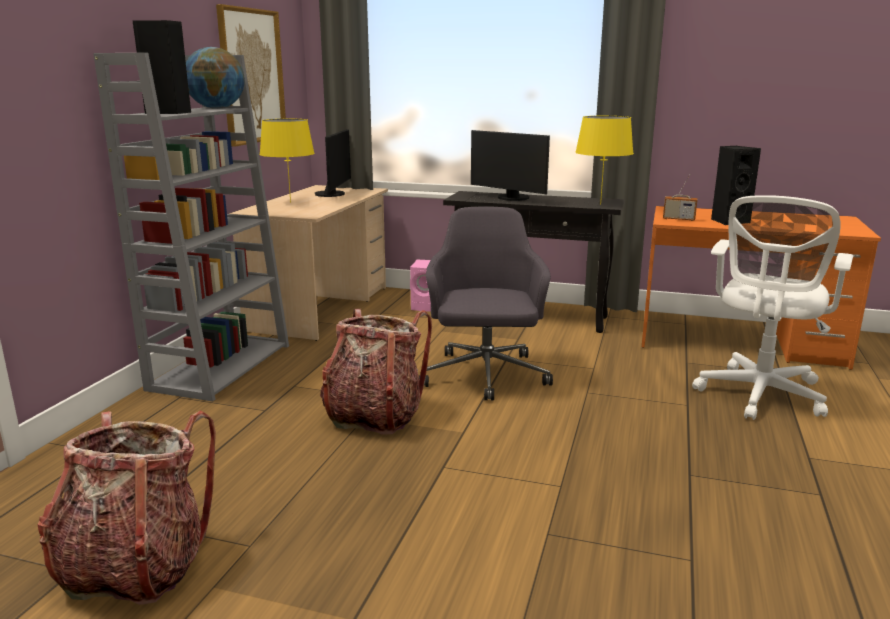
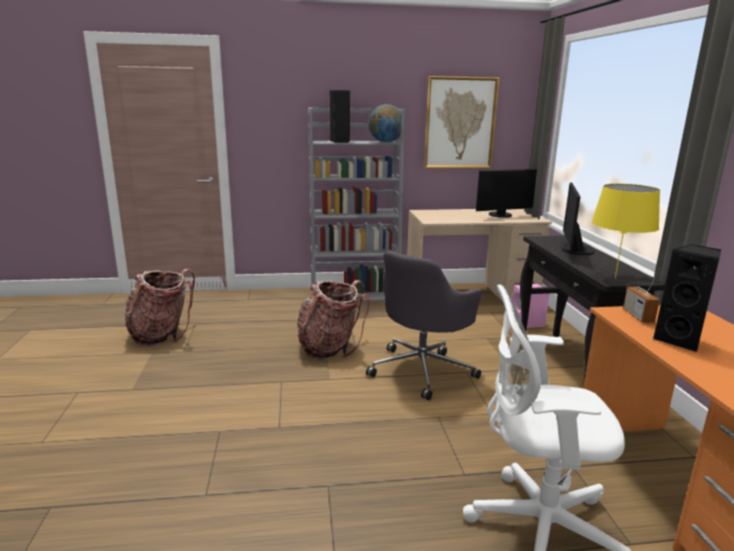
camera: 65 degrees right, 0 degrees up
yellow table lamp [259,119,315,203] -> none
grey office chair [419,206,553,400] -> grey office chair turned 150 degrees clockwise [366,251,482,400]

